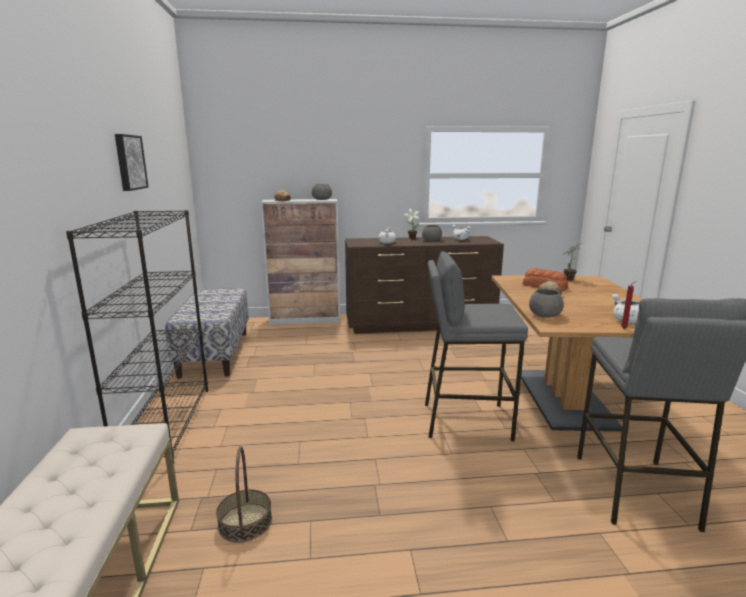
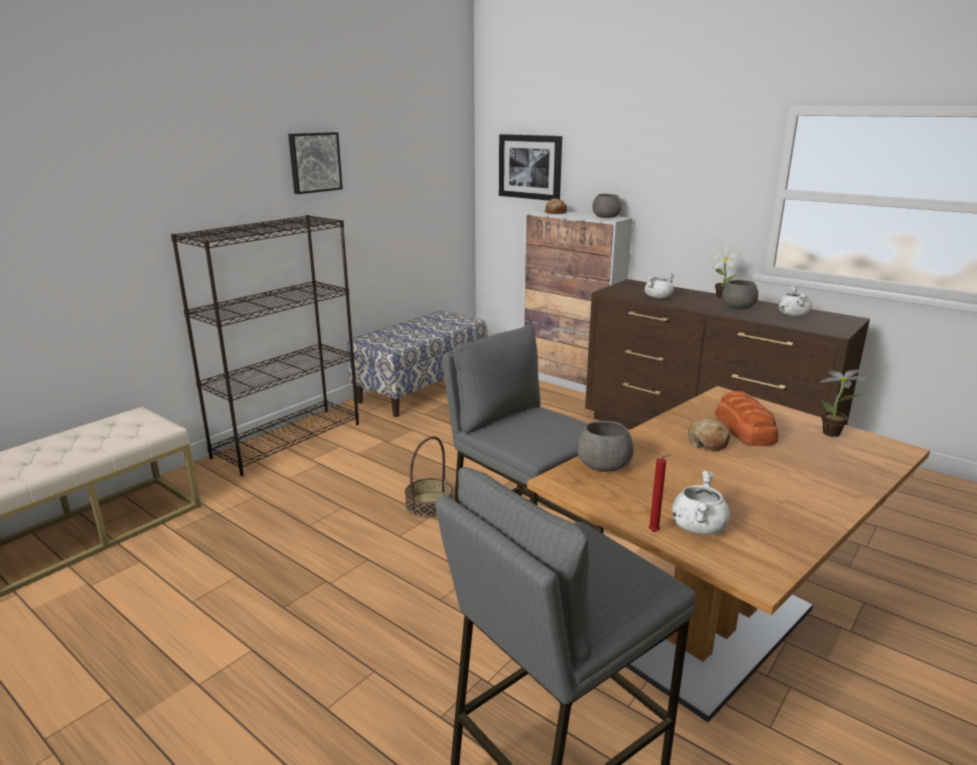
camera: 45 degrees right, 5 degrees up
basket [216,446,272,543] -> basket moved to [405,436,453,518]
none -> picture [499,134,562,201]

